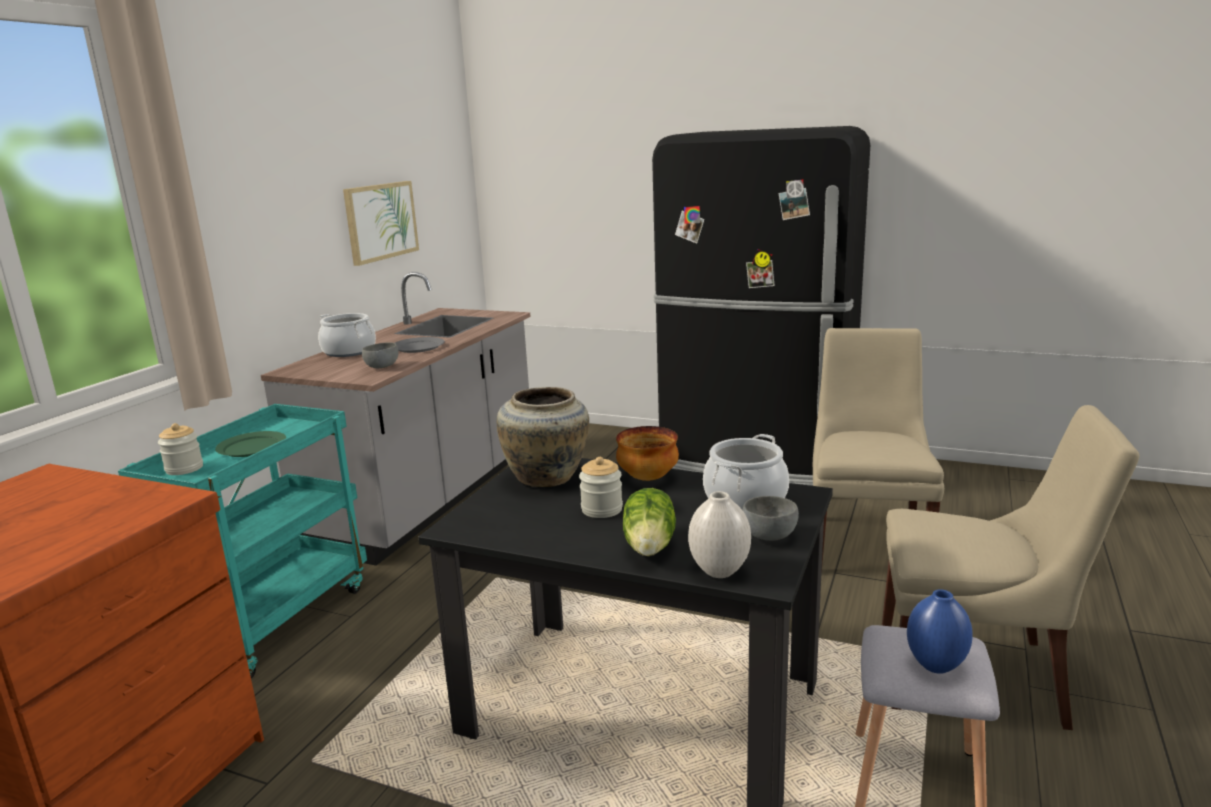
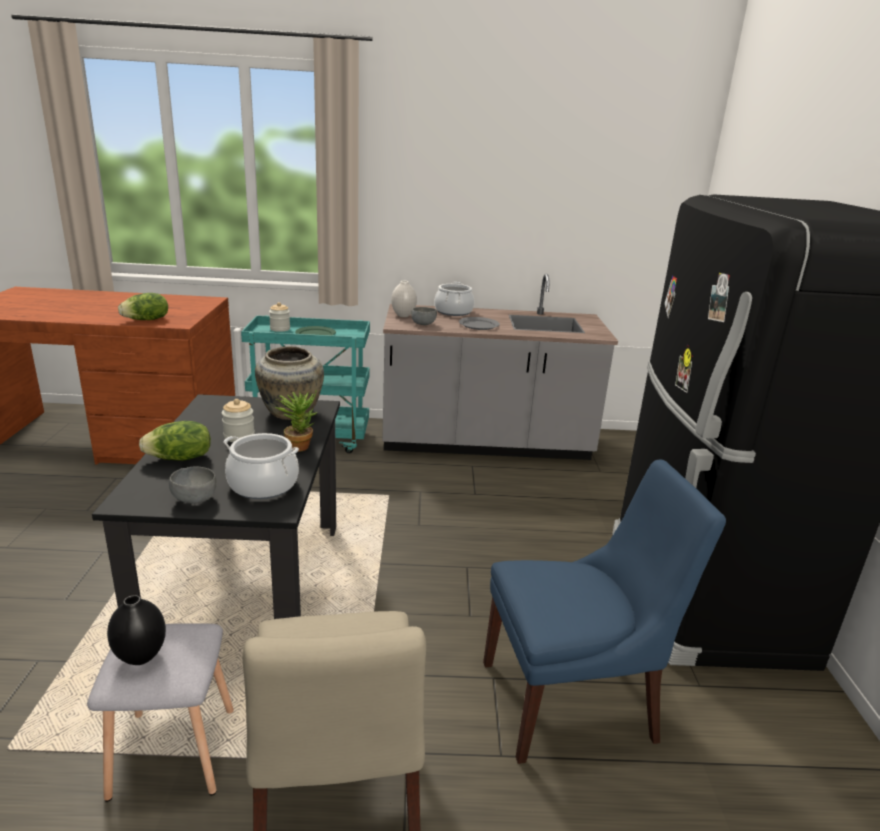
camera: 65 degrees right, 5 degrees up
picture [343,181,419,266] -> none
bowl [616,426,679,481] -> potted plant [275,389,318,452]
white vase [688,491,751,578] -> white vase moved to [391,281,417,317]
beige chair [813,328,944,574] -> blue chair [483,459,726,764]
blue vase [907,589,973,674] -> black vase [107,595,166,665]
none -> lettuce [118,293,168,320]

